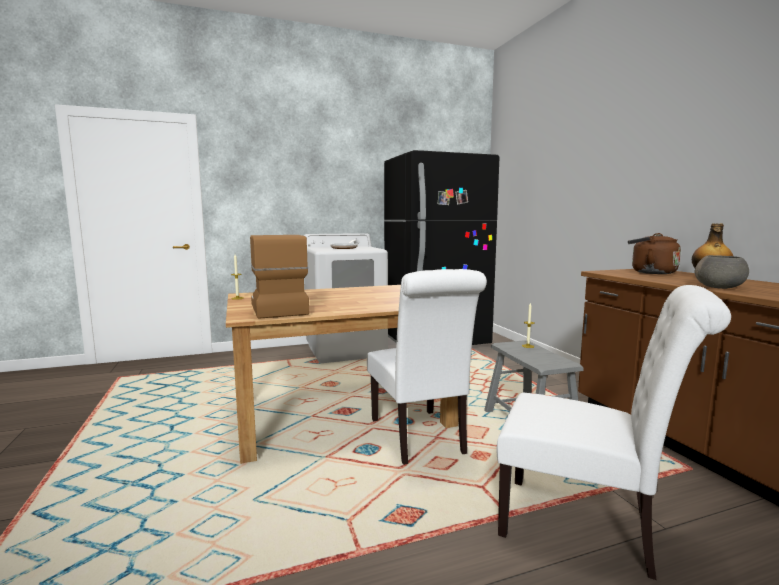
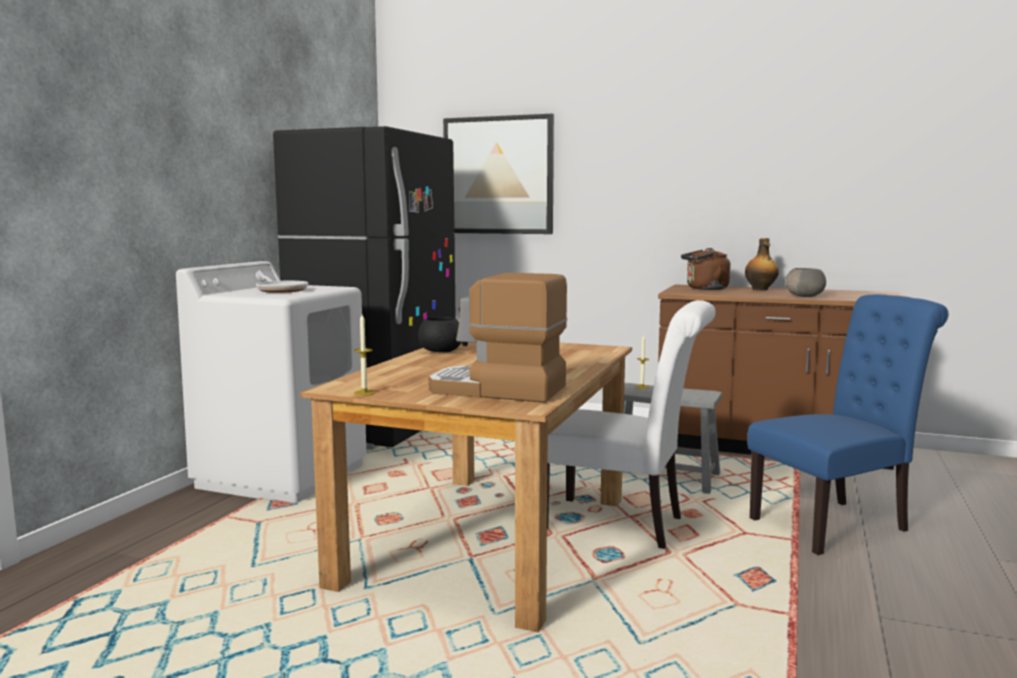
camera: 50 degrees left, 0 degrees up
white chair [496,285,731,580] -> blue chair [747,294,948,555]
none -> black bowl [418,317,462,352]
none -> picture [443,114,554,234]

